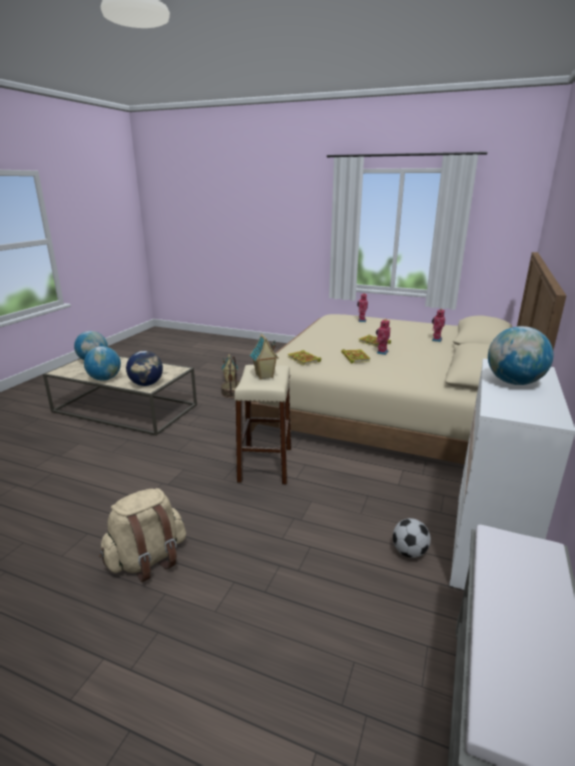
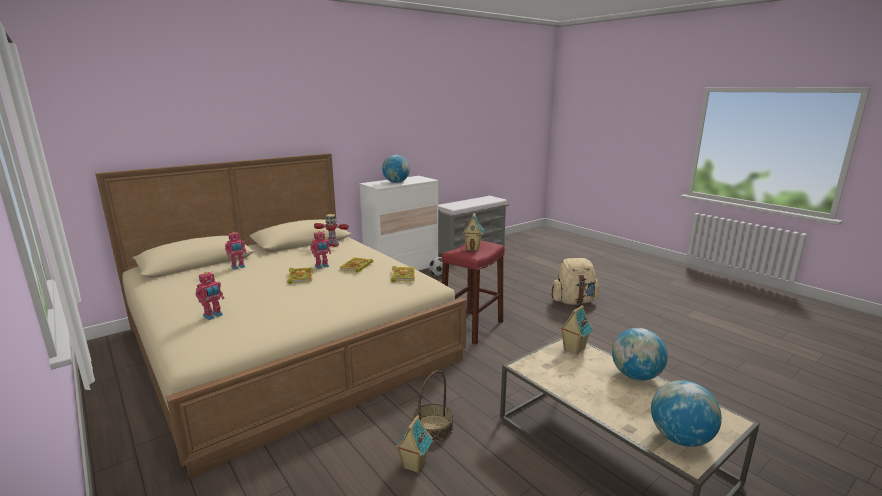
camera: 150 degrees left, 5 degrees down
globe [126,351,163,386] -> toy house [559,305,593,355]
beige stool [234,365,291,485] -> red stool [442,241,505,345]
none -> toy robot [314,214,349,247]

